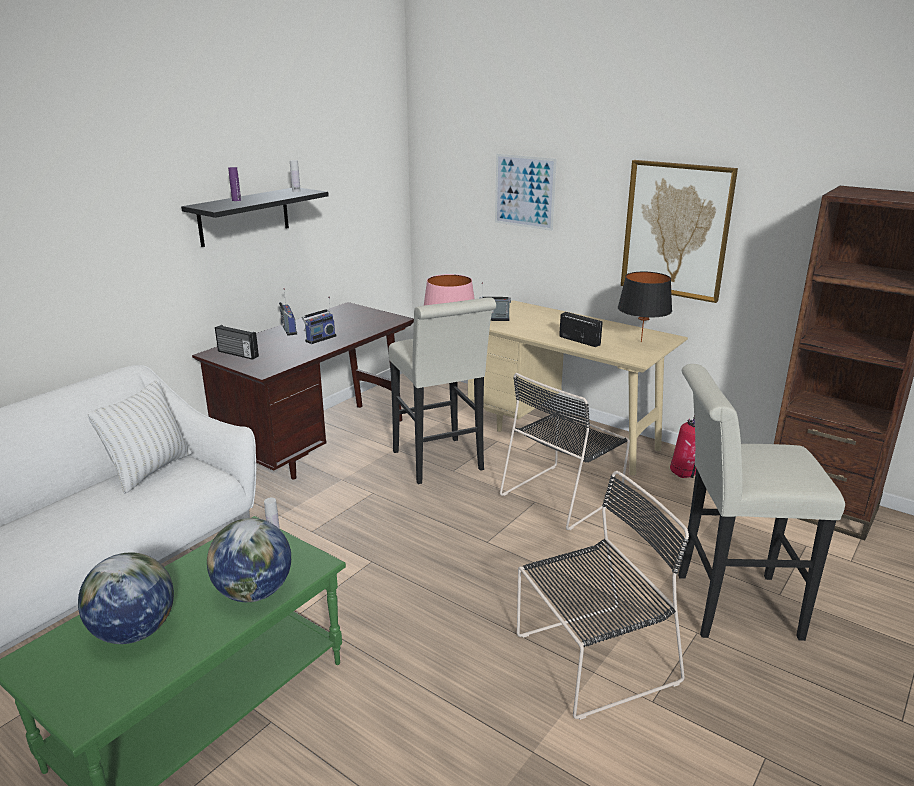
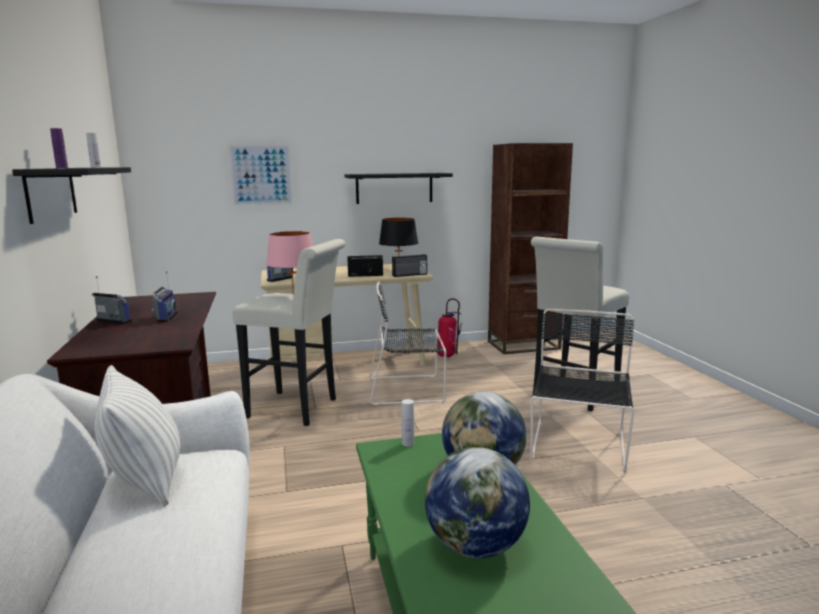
camera: 50 degrees left, 10 degrees down
radio [215,325,259,360] -> radio moved to [392,254,427,277]
black chair [500,373,630,530] -> black chair turned 90 degrees clockwise [369,281,446,405]
picture [621,160,738,303] -> black shelf [345,173,453,204]

